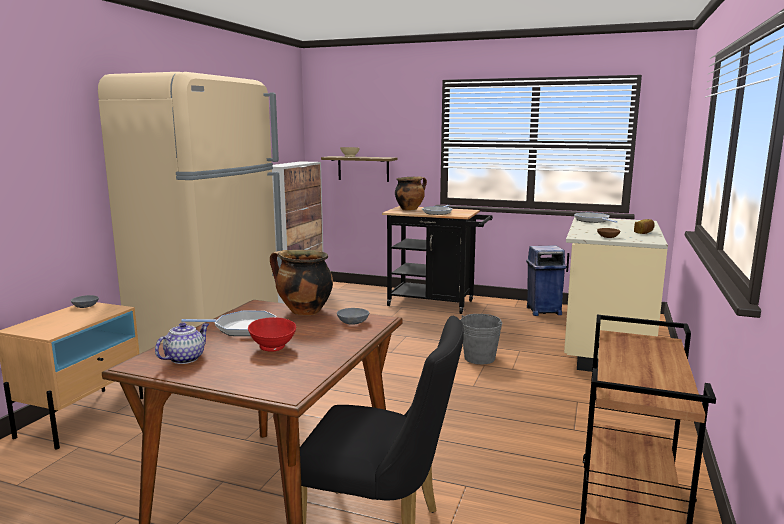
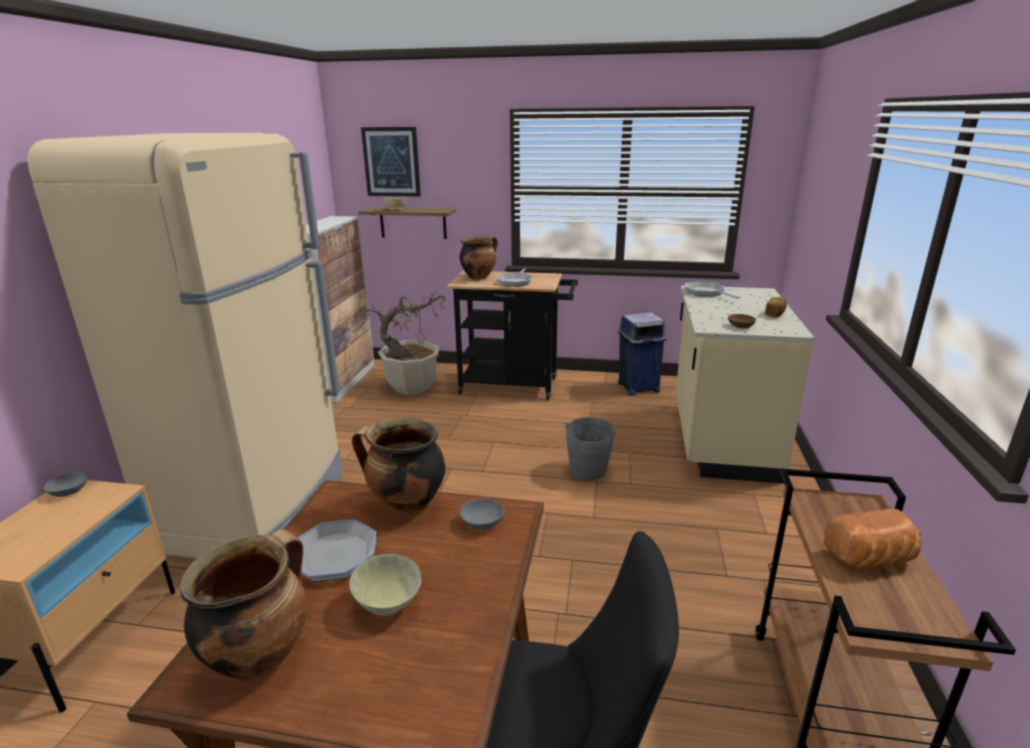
camera: 10 degrees left, 10 degrees up
teapot [155,322,209,364] -> cooking pot [180,529,307,680]
red bowl [248,317,296,352] -> beige bowl [349,554,422,616]
none -> picture [361,127,421,196]
none -> potted plant [364,290,446,395]
none -> bread [824,509,922,569]

